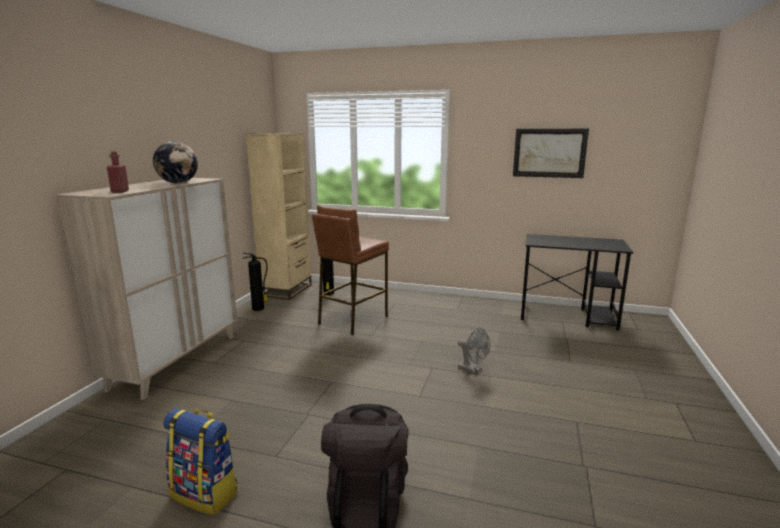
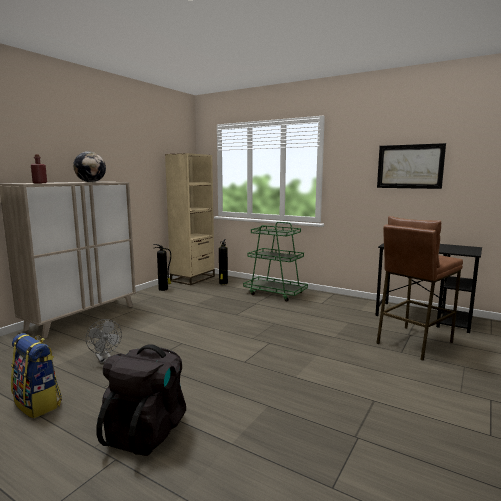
camera: 15 degrees right, 5 degrees down
brown stool [312,205,389,335] -> brown stool moved to [376,216,463,361]
grey fan [458,327,490,374] -> grey fan moved to [86,319,122,364]
none -> green cart [243,222,308,302]

